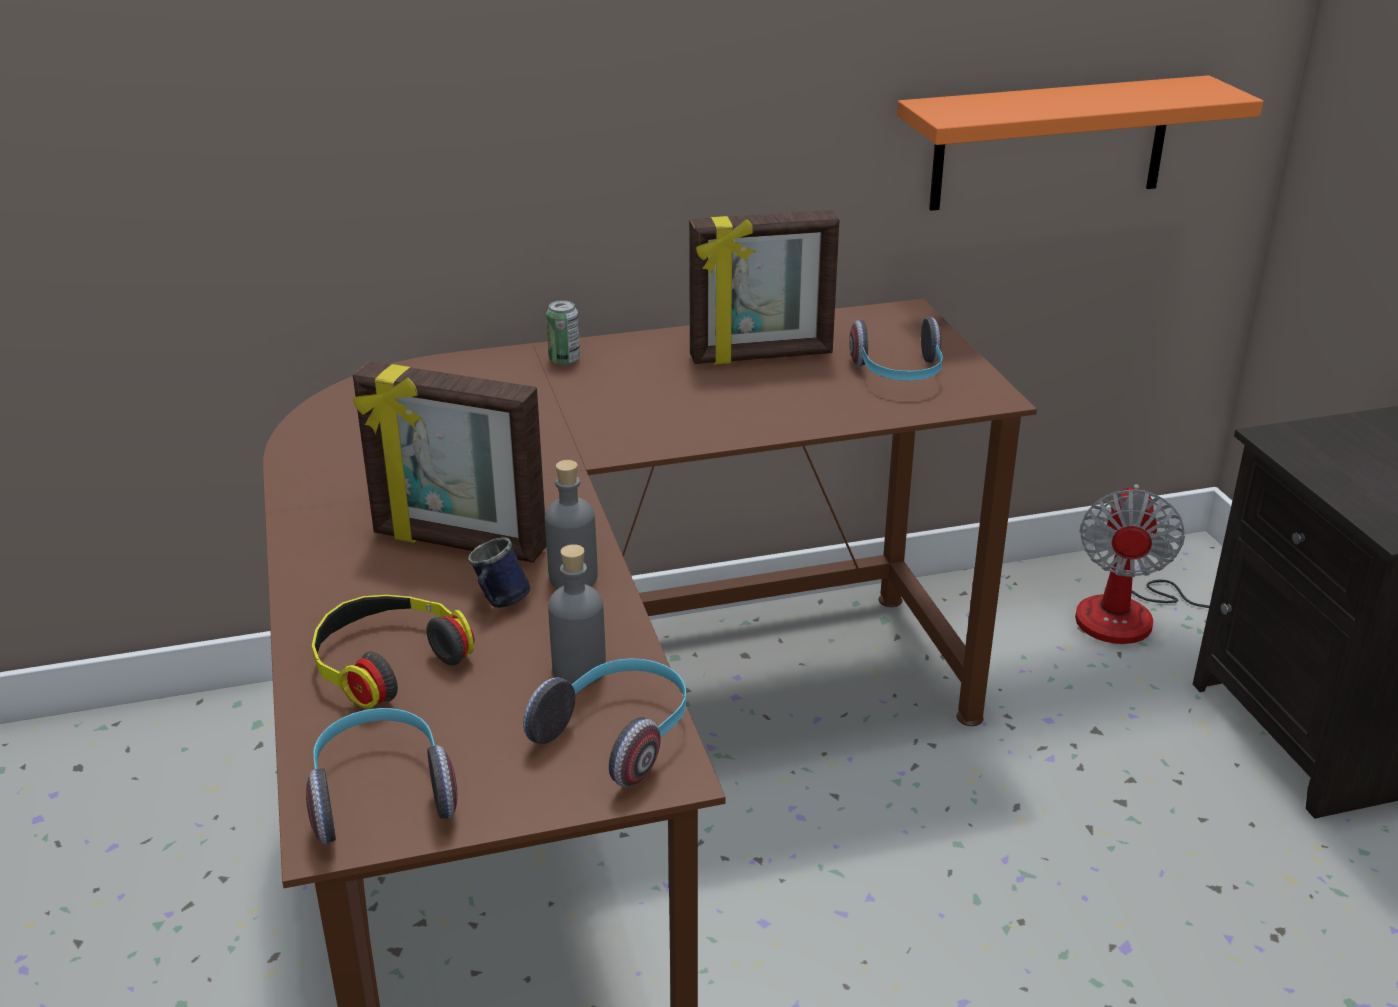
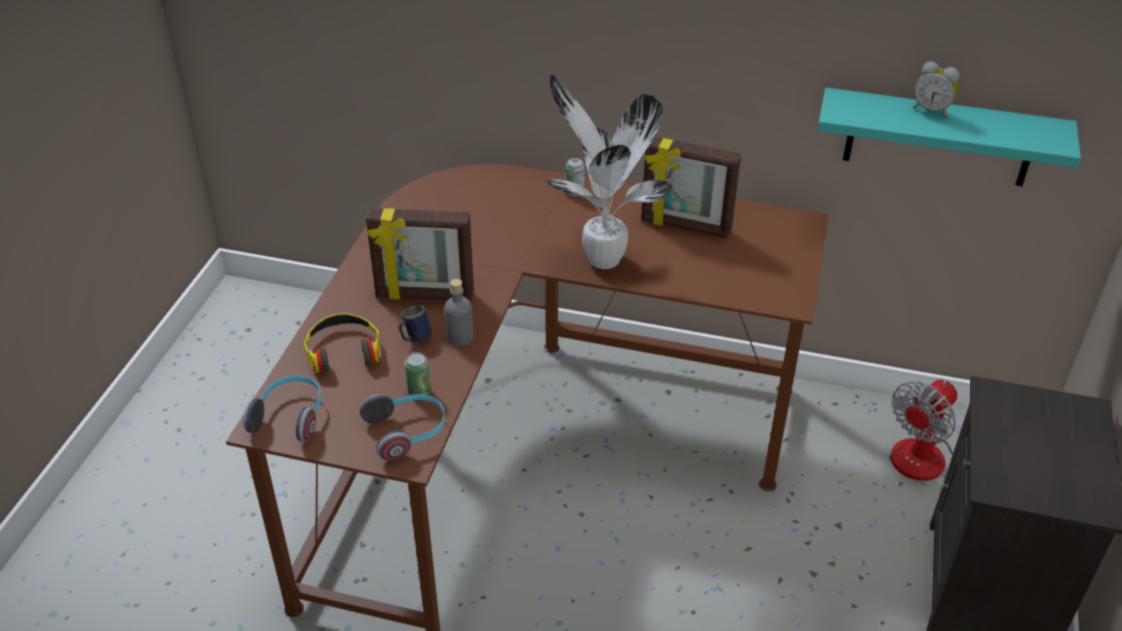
camera: 30 degrees right, 10 degrees up
picture frame [353,361,547,563] -> picture frame turned 45 degrees counterclockwise [366,208,474,301]
grey bottle [548,544,606,686] -> can [405,352,431,395]
headphones [849,317,943,381] -> none
orange shelf [897,75,1263,211] -> turquoise shelf [817,87,1081,186]
none -> potted plant [546,74,670,269]
none -> alarm clock [913,61,960,118]

